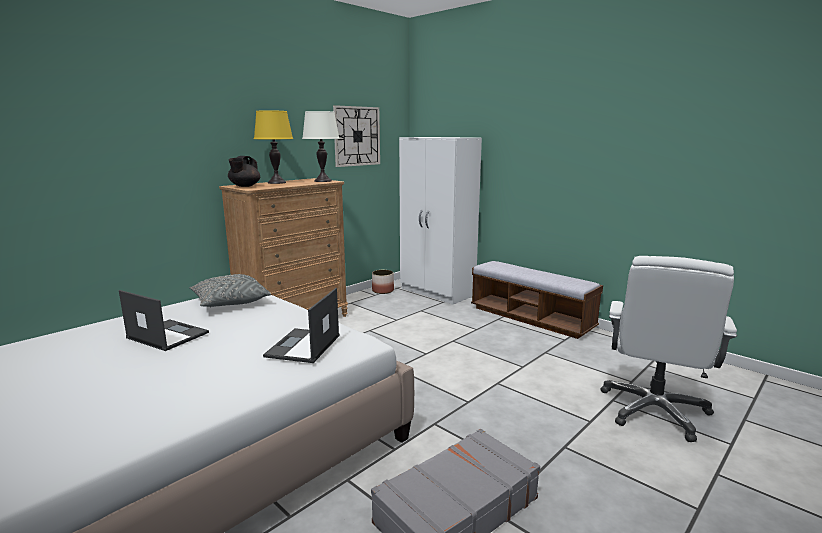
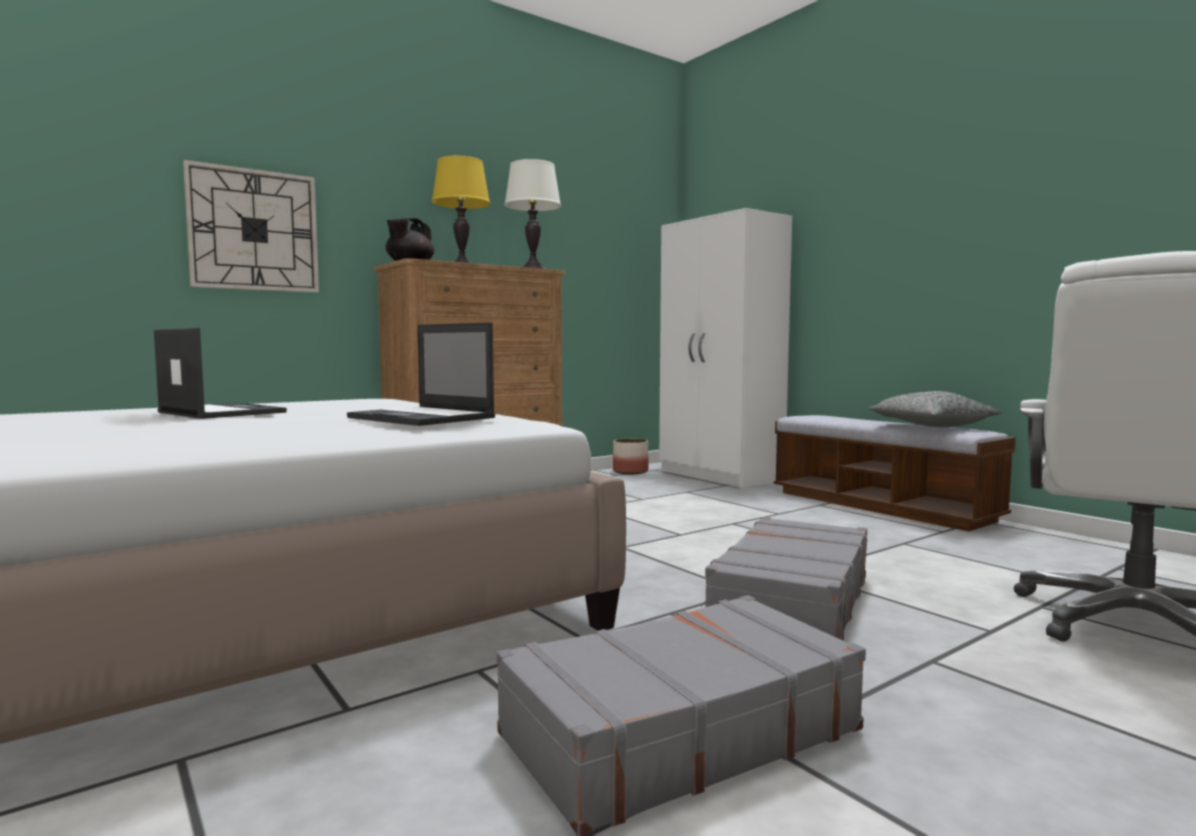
camera: 10 degrees right, 10 degrees down
grey pillow [189,274,271,307] -> grey pillow moved to [868,391,1000,427]
laptop [263,288,340,363] -> laptop turned 75 degrees counterclockwise [347,322,495,426]
wall clock [333,105,380,167] -> wall clock moved to [183,160,319,293]
none -> grey suitcase [701,517,867,640]

